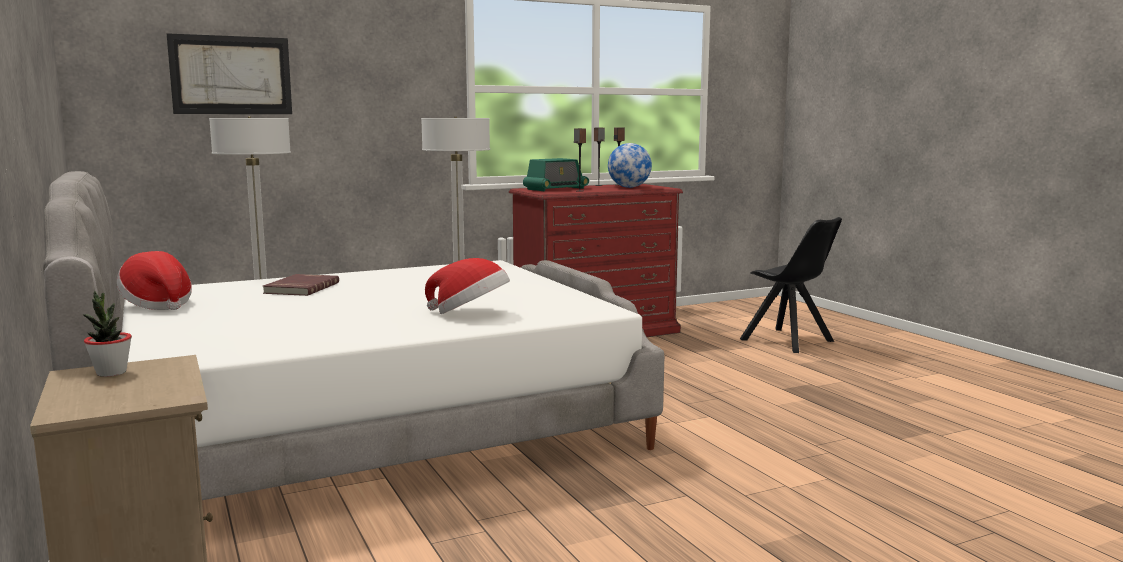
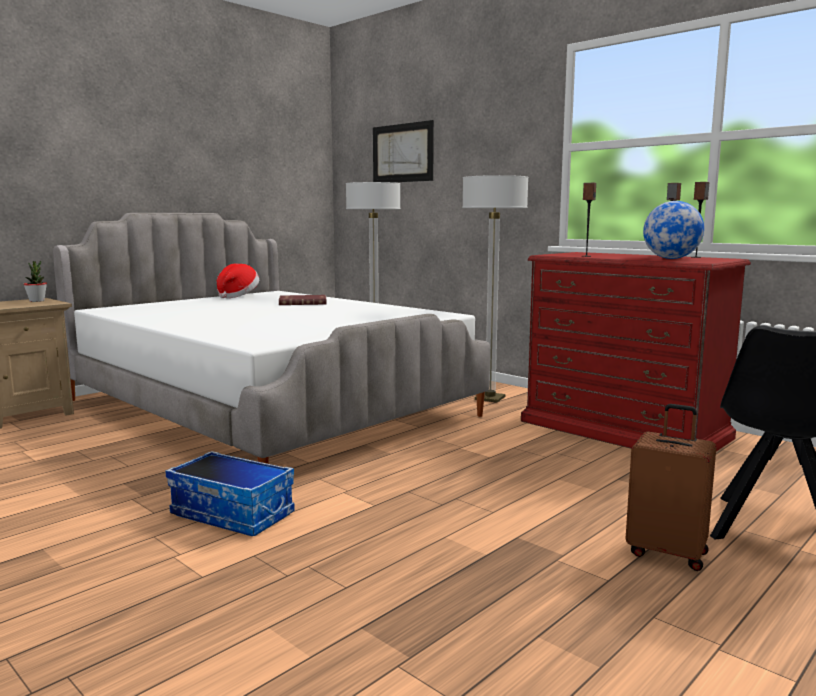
camera: 70 degrees right, 0 degrees up
hat [425,258,510,314] -> none
radio [523,158,589,191] -> none
none -> storage box [165,451,295,536]
none -> brown suitcase [625,404,716,571]

